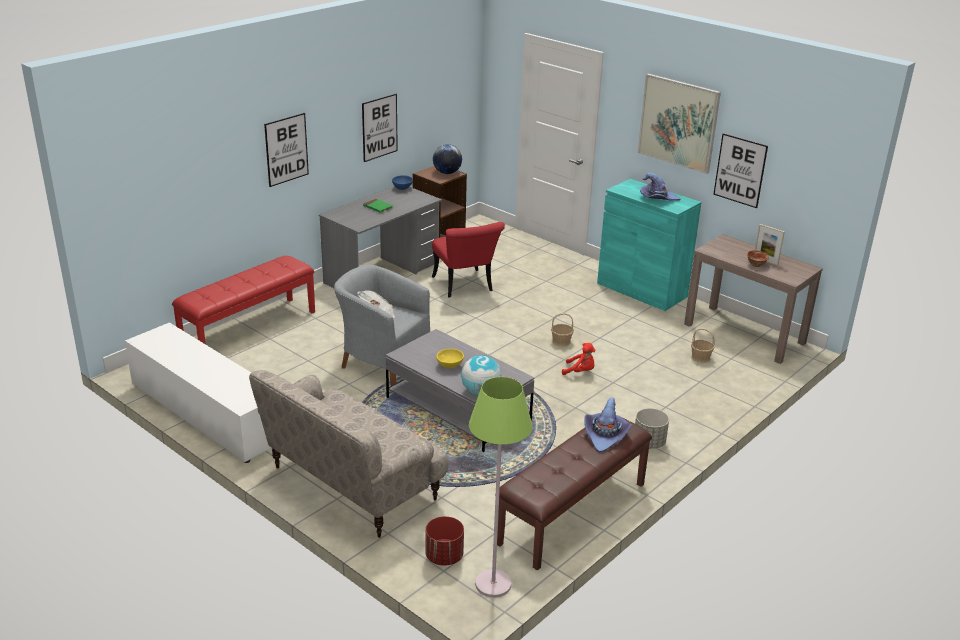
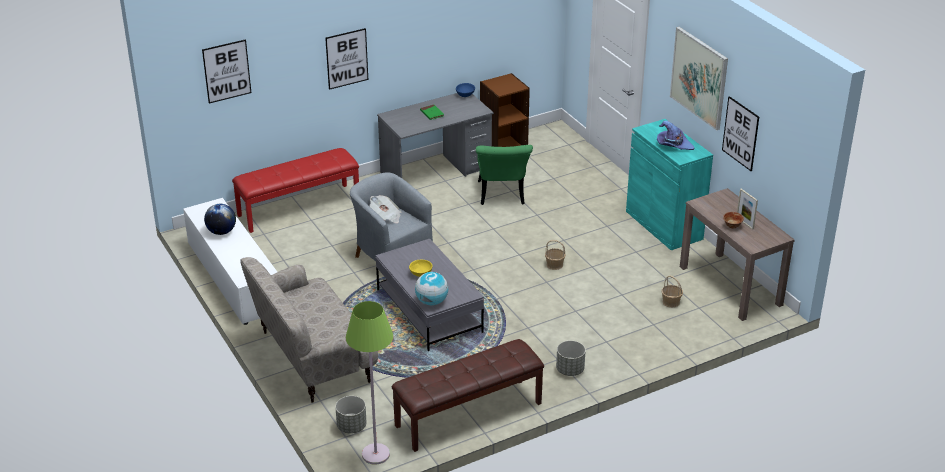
camera: 20 degrees right, 5 degrees up
picture [362,94,398,162] -> picture moved to [202,39,251,103]
red planter [425,516,464,566] -> grey planter [335,396,367,434]
red chair [432,222,505,298] -> green chair [476,145,533,205]
globe [433,144,462,174] -> globe moved to [204,204,236,235]
red plush toy [562,343,595,375] -> none
purple hat [584,397,632,452] -> none

